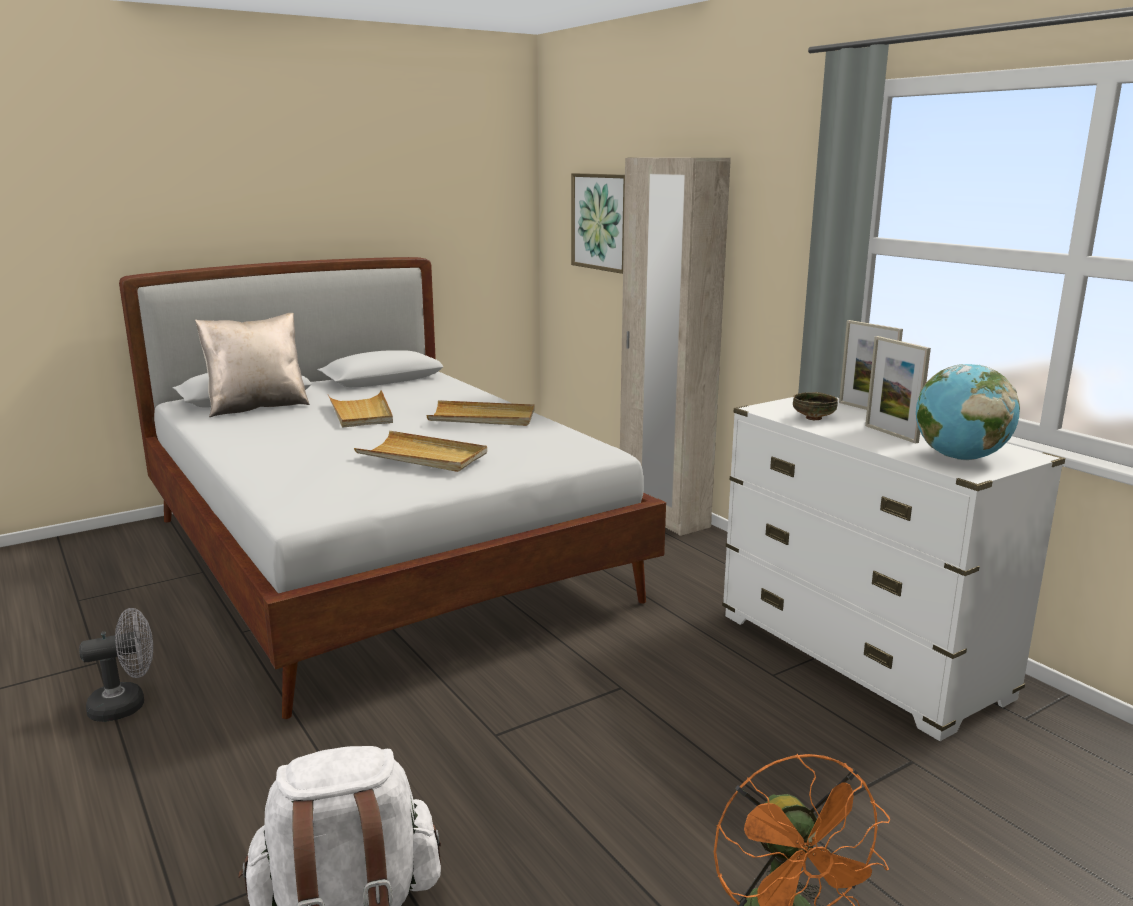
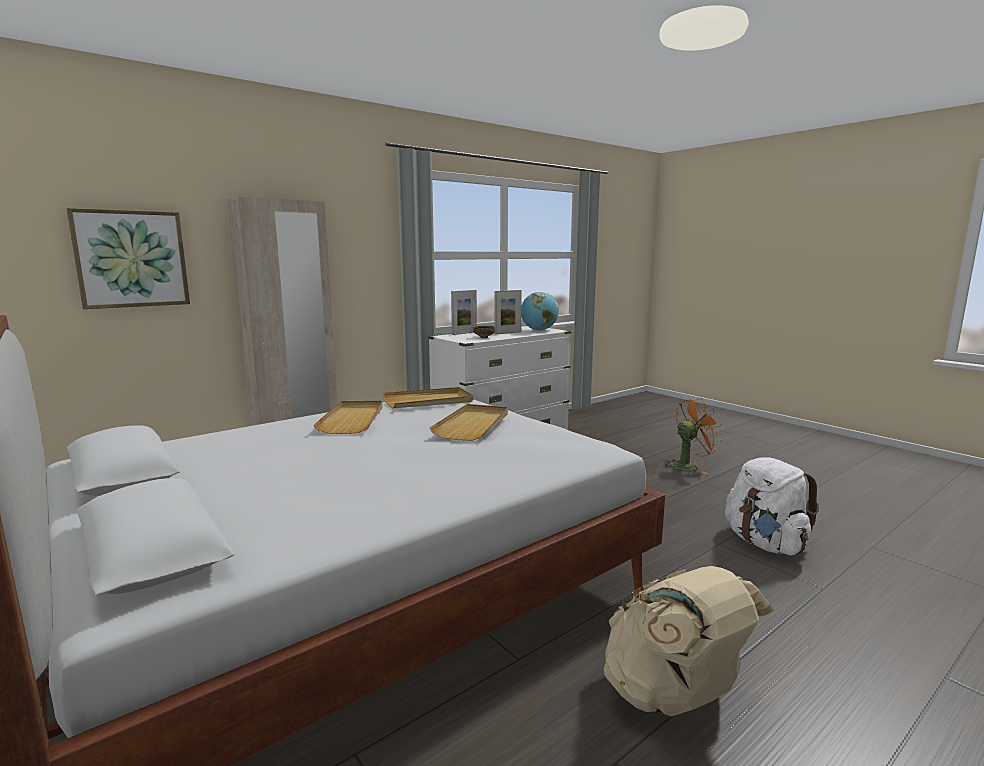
camera: 95 degrees left, 5 degrees down
grey fan [79,608,153,722] -> beige backpack [604,566,774,717]
beige pillow [195,313,310,417] -> none
beige tray [328,390,393,428] -> beige tray moved to [383,387,473,409]

